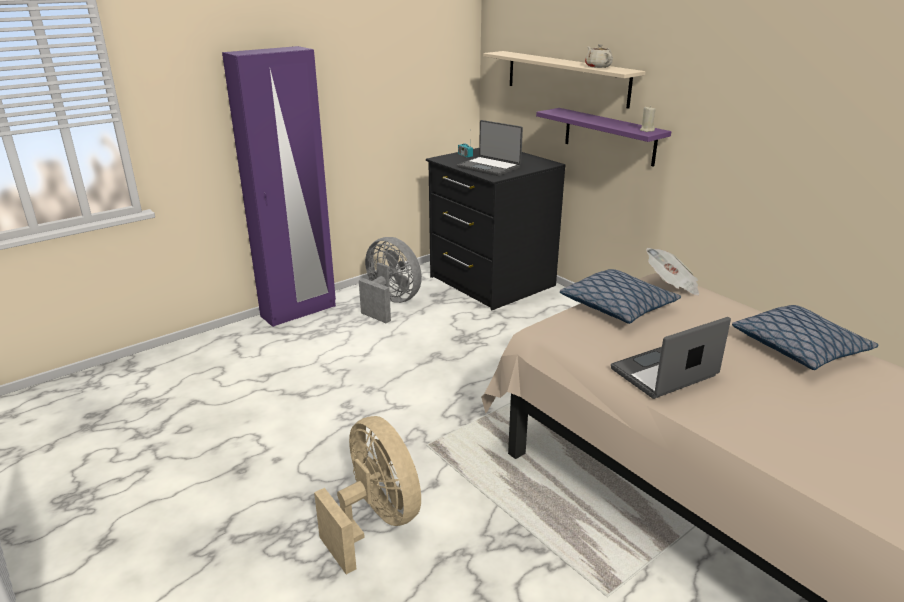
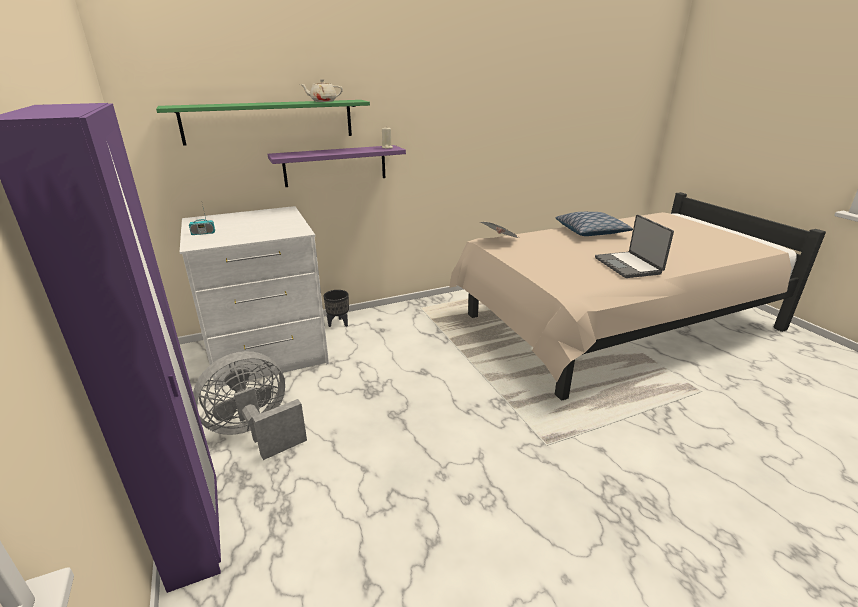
camera: 75 degrees left, 0 degrees up
beige fan [314,416,421,574] -> none
black dresser [426,148,566,310] -> white dresser [180,206,329,390]
laptop [457,120,523,176] -> none
beige shelf [483,51,646,109] -> green shelf [156,100,370,146]
pillow [560,269,681,324] -> none
none -> black planter [323,290,349,327]

